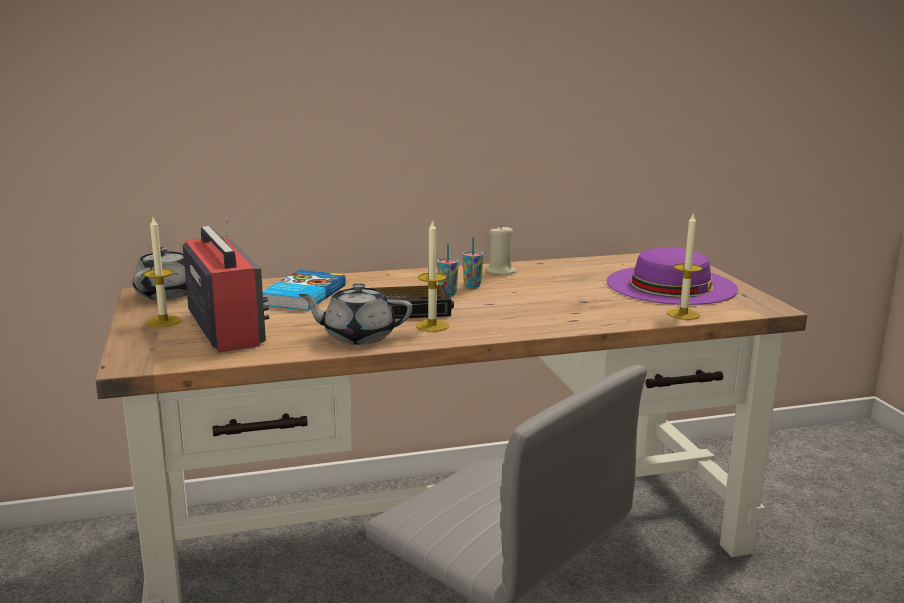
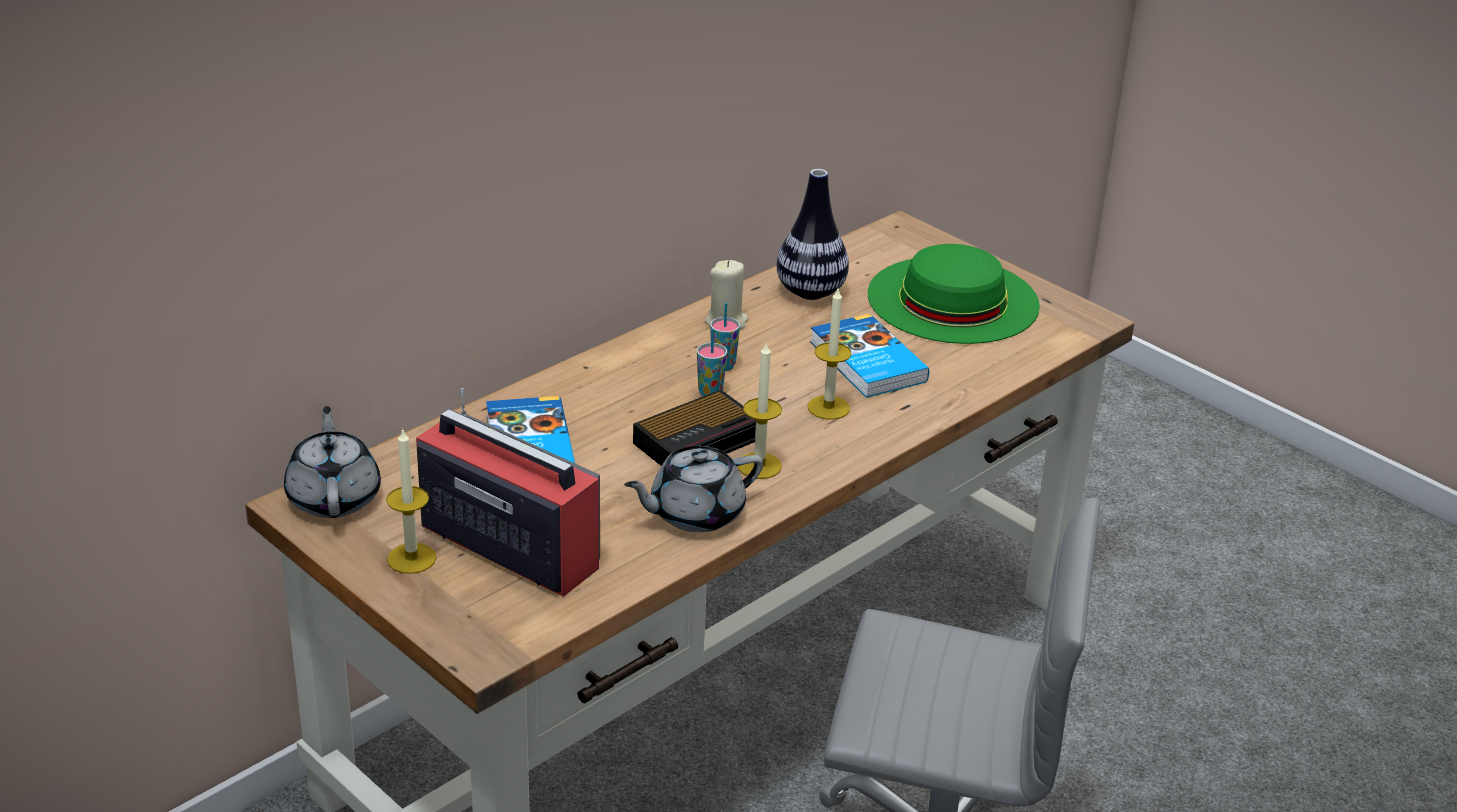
camera: 30 degrees left, 15 degrees up
purple hat [607,247,738,305] -> green hat [868,244,1040,344]
candle [667,214,702,320] -> candle moved to [808,289,851,420]
none -> vase [777,169,849,300]
none -> book [810,314,929,398]

